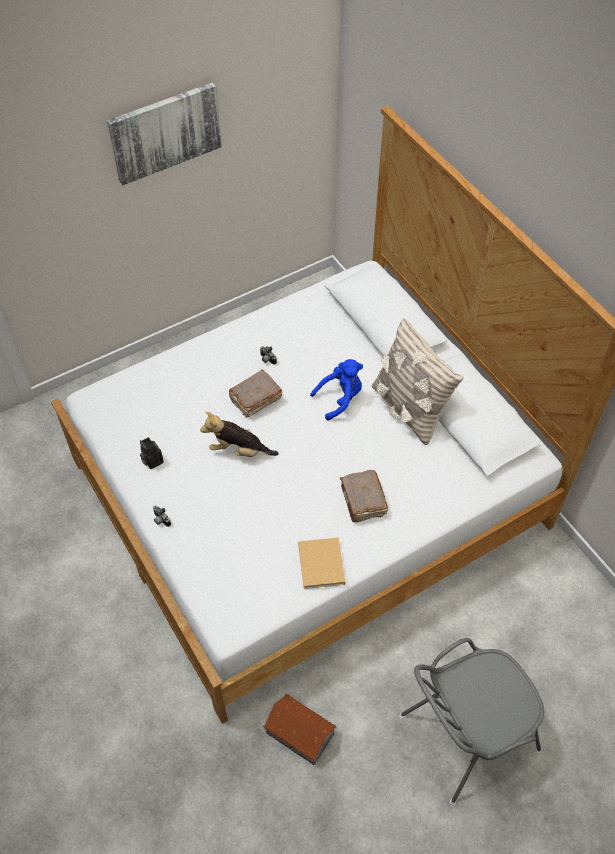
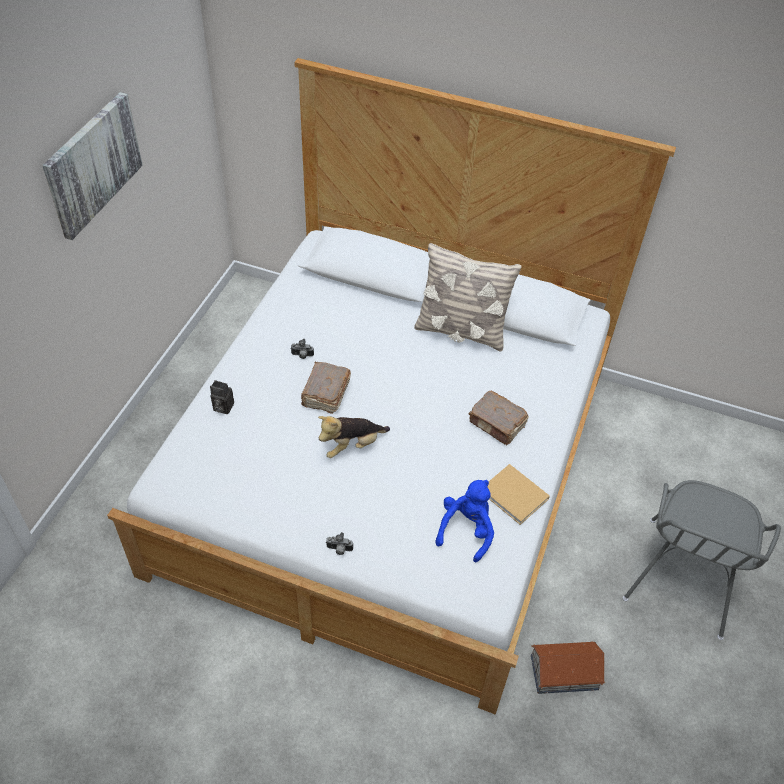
camera: 40 degrees left, 5 degrees down
camera [140,437,164,469] -> camera moved to [210,380,234,414]
blue plush toy [310,359,363,420] -> blue plush toy moved to [435,480,494,562]

